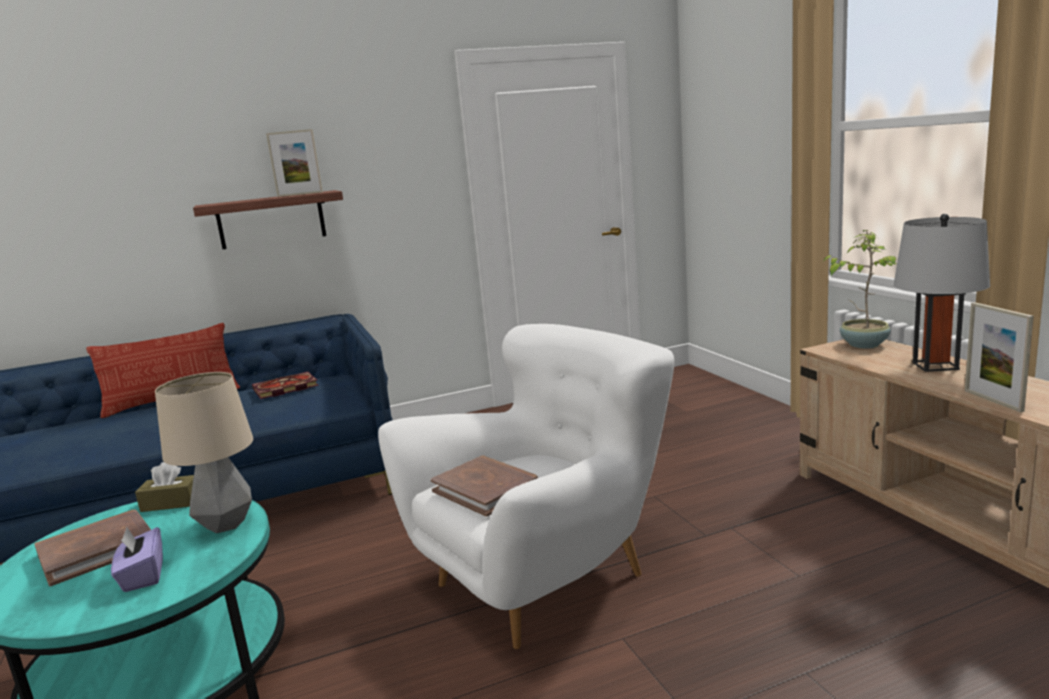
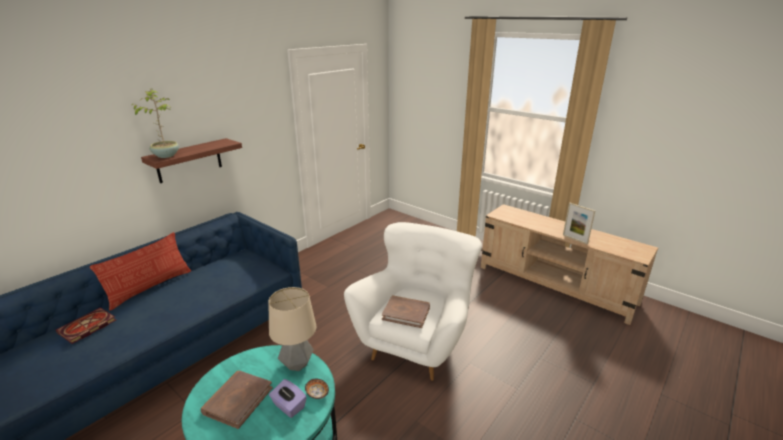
camera: 30 degrees left, 10 degrees up
brown tissue box [135,462,194,512] -> none
book [252,372,319,399] -> book moved to [56,307,116,344]
picture frame [266,129,323,197] -> none
potted plant [823,230,898,349] -> potted plant moved to [130,89,179,158]
grey table lamp [893,214,990,372] -> none
none -> bowl [305,379,329,399]

